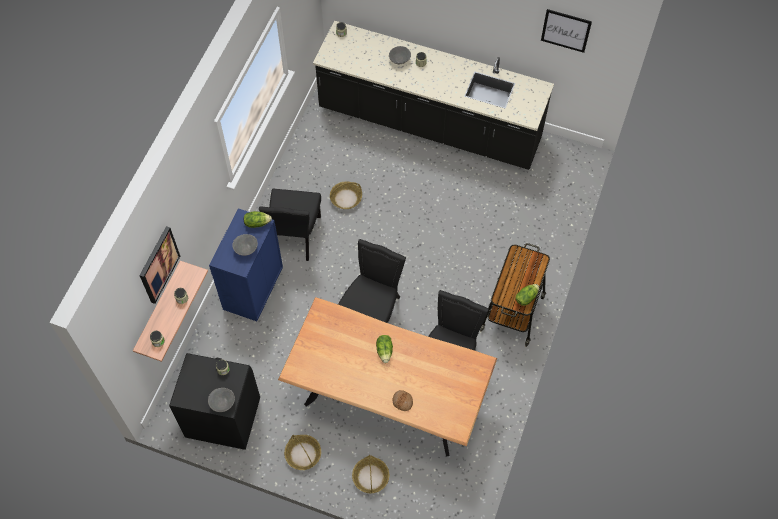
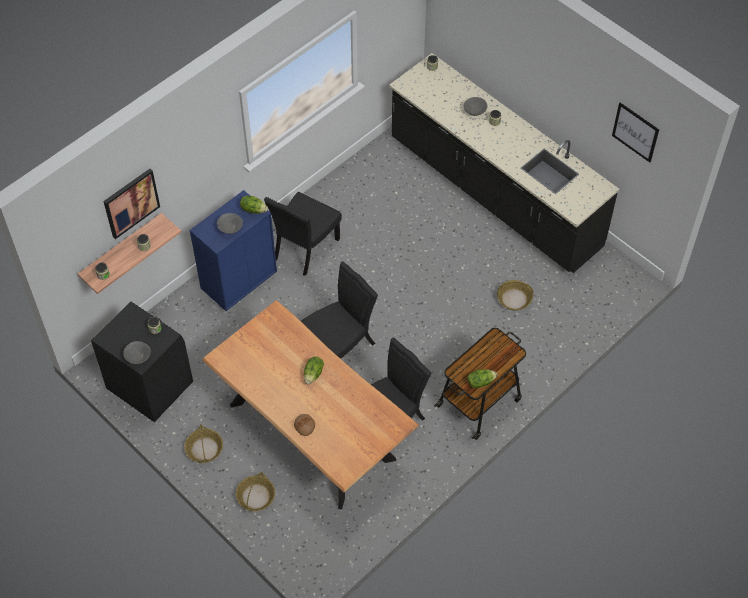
camera: 25 degrees right, 5 degrees down
basket [330,182,362,209] -> basket moved to [497,280,534,310]

